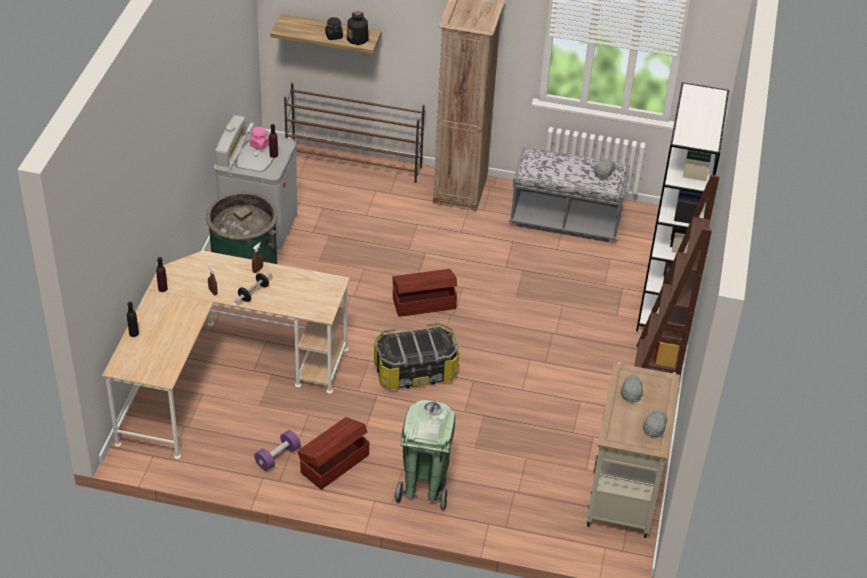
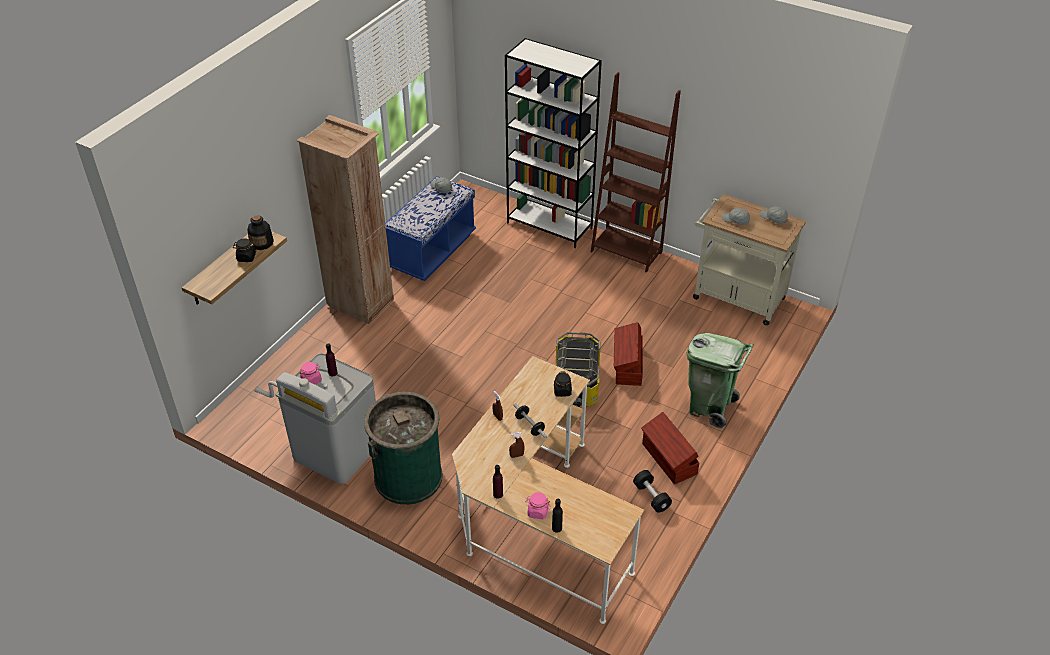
camera: 70 degrees left, 0 degrees up
purple dumbbell [254,430,301,471] -> black dumbbell [633,470,672,513]
brown shoe rack [284,83,425,183] -> none
brown storage box [393,269,457,317] -> brown storage box moved to [614,322,643,386]
grey bench [509,147,630,242] -> blue bench [385,176,476,281]
none -> pink jar [526,492,551,519]
none -> black jar [554,371,572,397]

